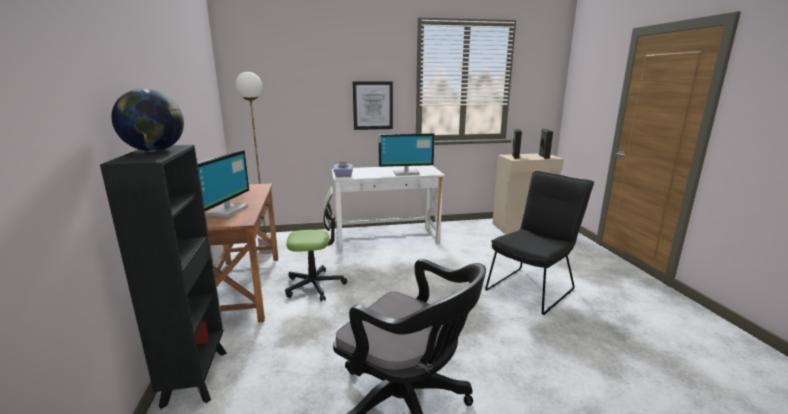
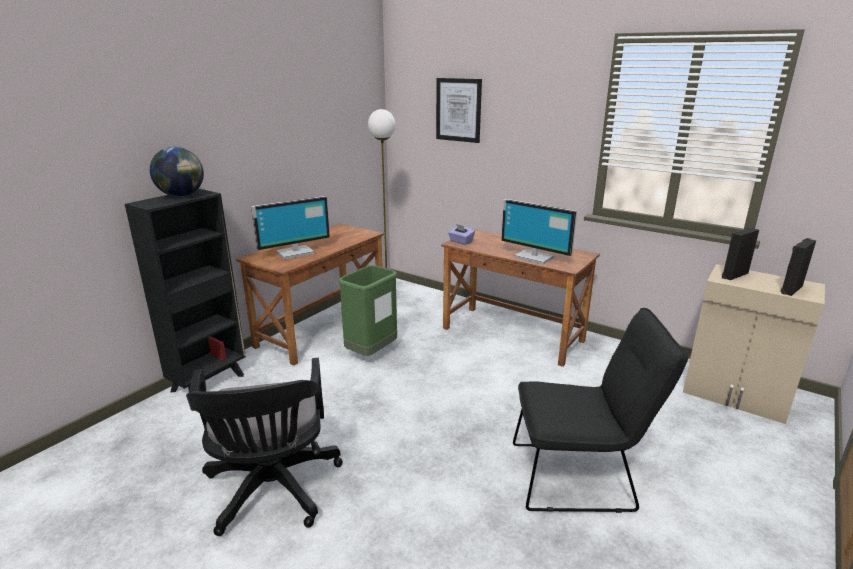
camera: 45 degrees right, 5 degrees up
office chair [285,186,347,301] -> green trash can [338,265,397,356]
white desk [332,165,445,252] -> brown desk [441,229,600,367]
picture [353,81,393,130] -> picture moved to [436,78,482,143]

